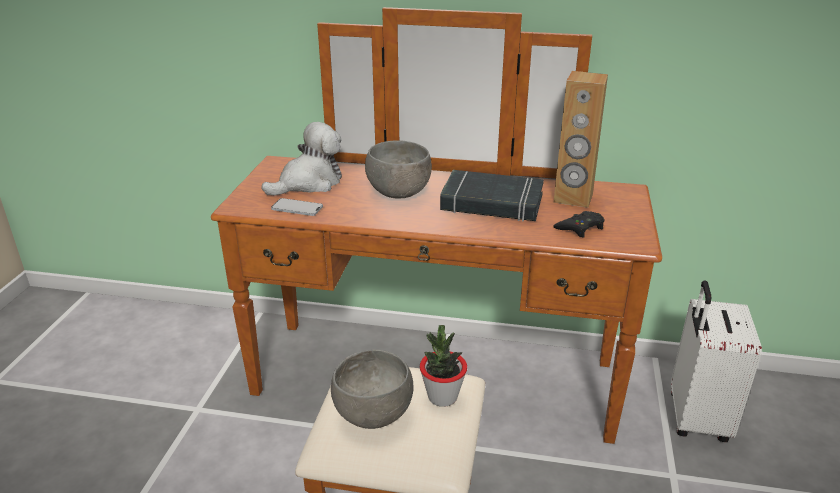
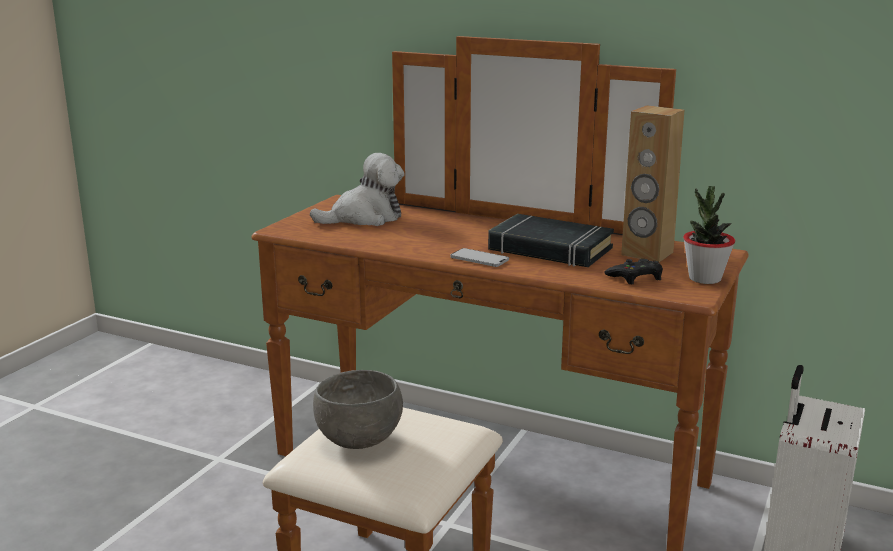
camera: 15 degrees right, 10 degrees down
phone [271,198,323,216] -> phone moved to [450,248,509,267]
grey bowl [365,140,432,199] -> none
potted plant [420,325,467,407] -> potted plant moved to [683,186,735,284]

